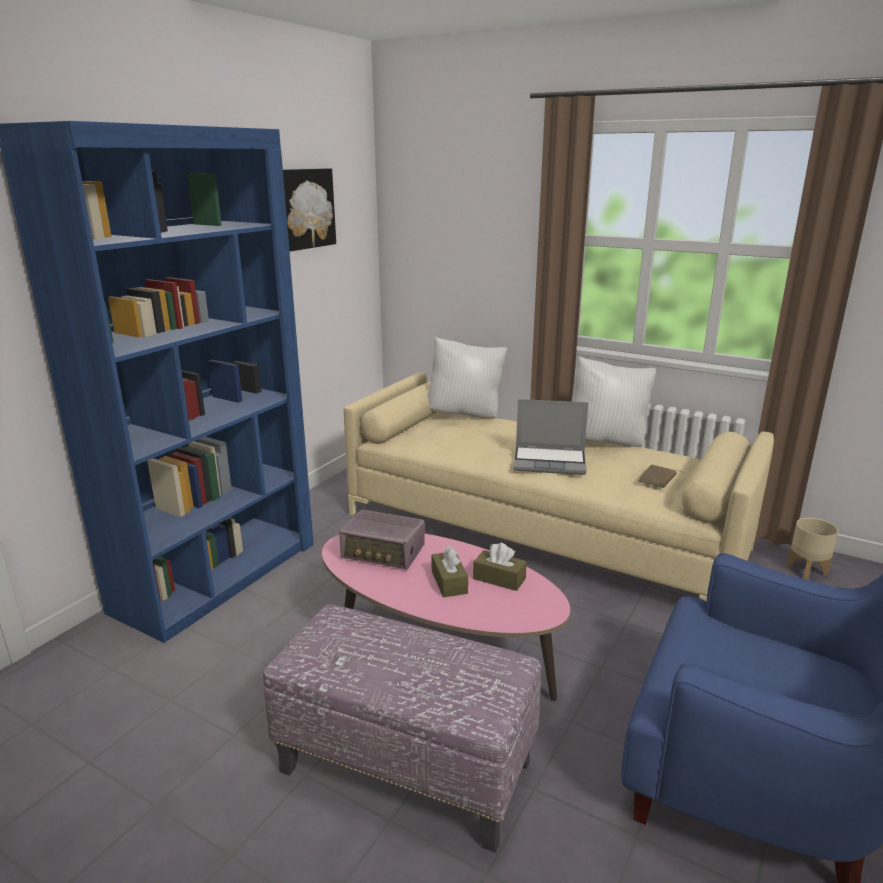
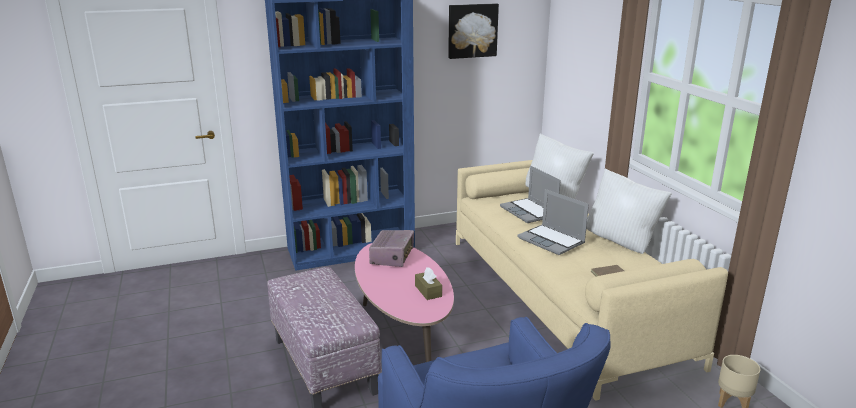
camera: 40 degrees right, 0 degrees up
radio [339,510,425,570] -> radio turned 135 degrees counterclockwise [369,230,414,267]
brown tissue box [432,546,468,597] -> none
none -> laptop [500,166,561,223]

